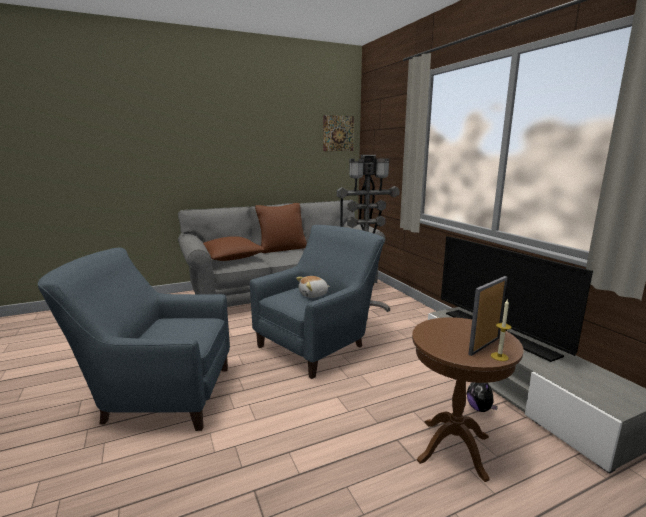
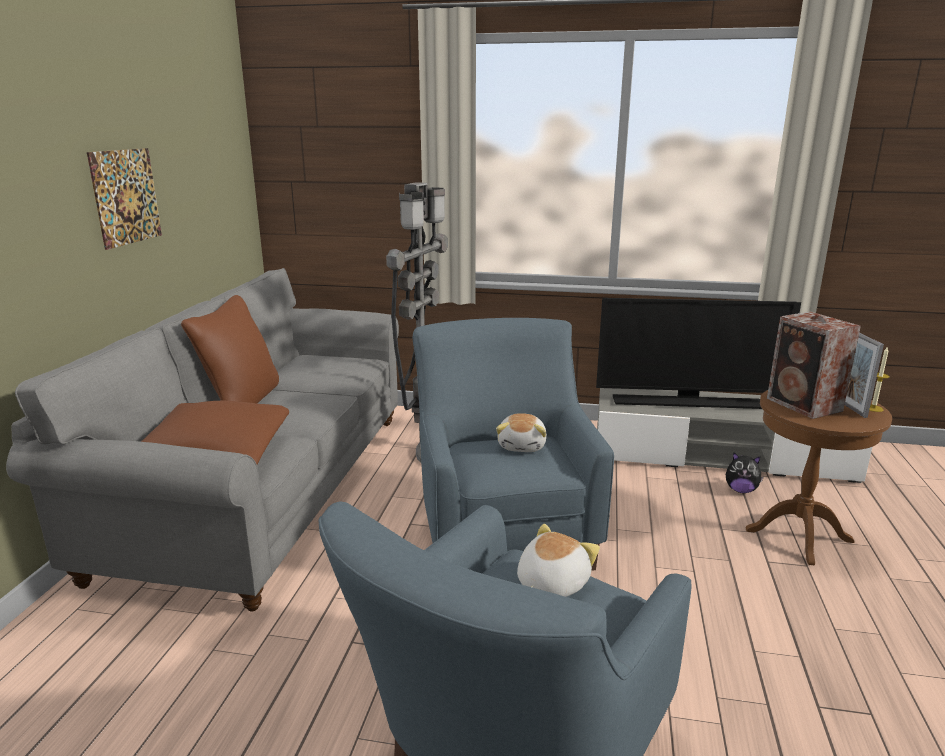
camera: 55 degrees left, 5 degrees up
picture [323,115,354,151] -> picture moved to [87,148,162,250]
none -> plush toy [517,524,600,597]
none -> speaker [767,311,861,419]

